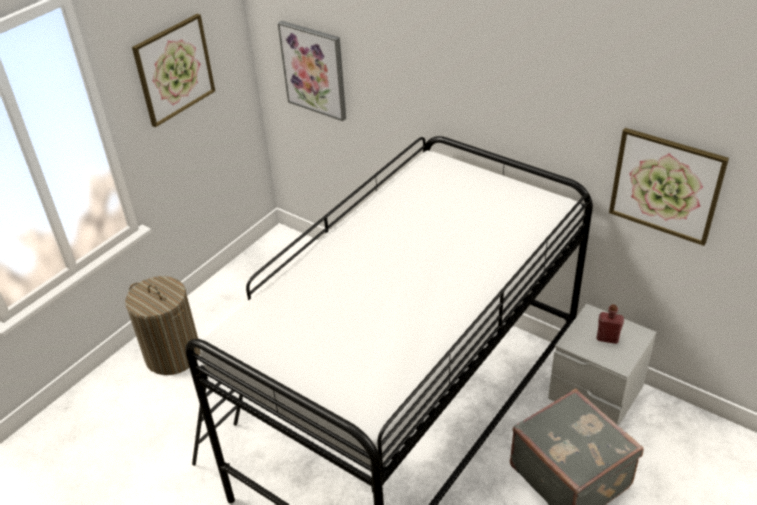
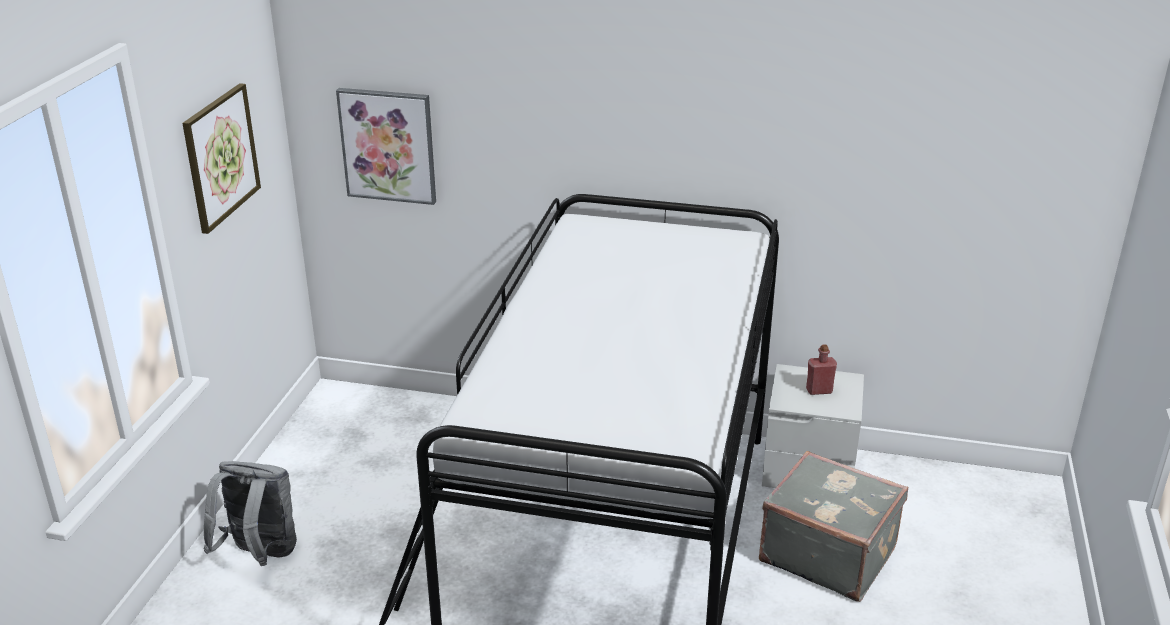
camera: 25 degrees left, 10 degrees down
laundry basket [125,276,200,375] -> grey backpack [204,461,297,566]
picture [609,128,729,246] -> none

